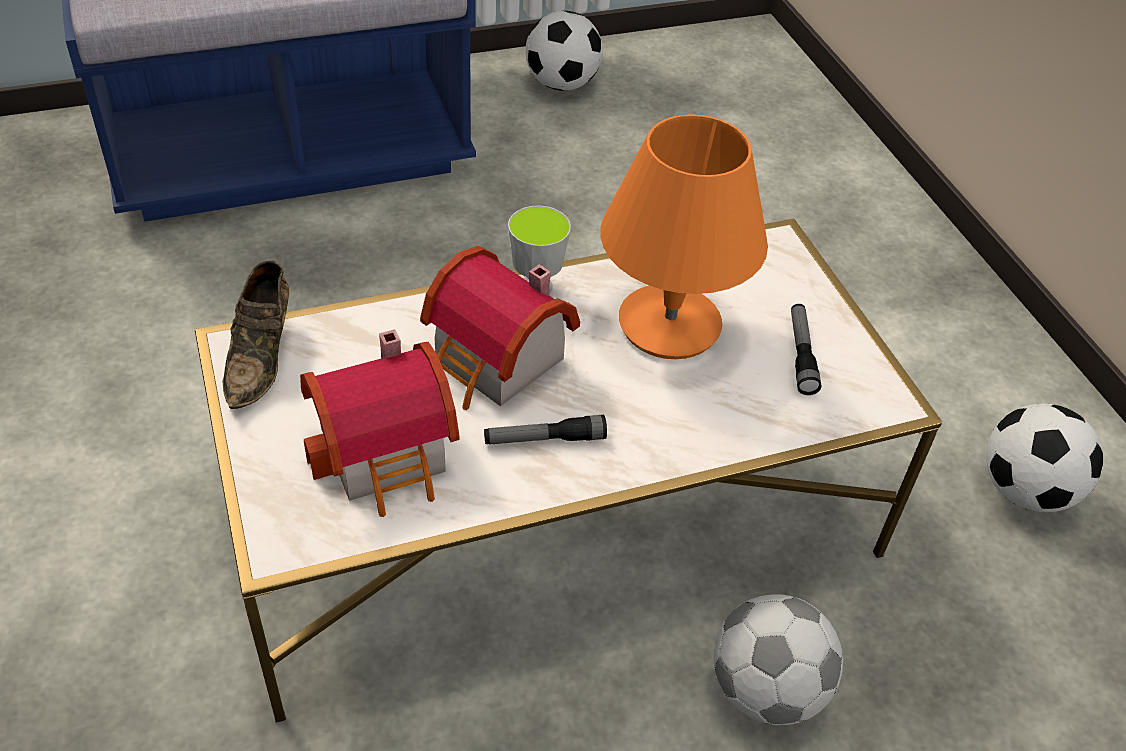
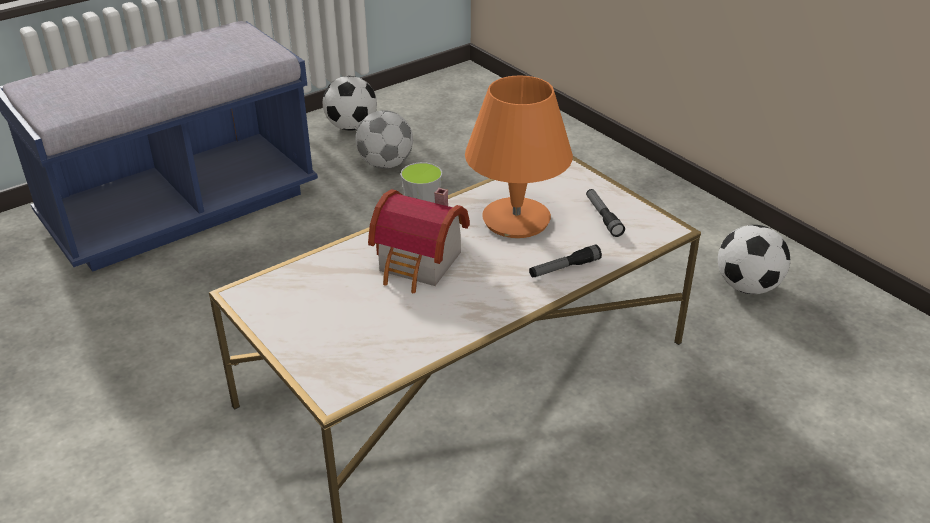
camera: 15 degrees left, 10 degrees down
brown shoe [222,260,289,409] -> none
toy house [300,330,459,517] -> none
flashlight [484,415,607,445] -> flashlight moved to [529,244,602,277]
football [714,594,843,725] -> football moved to [355,110,413,169]

